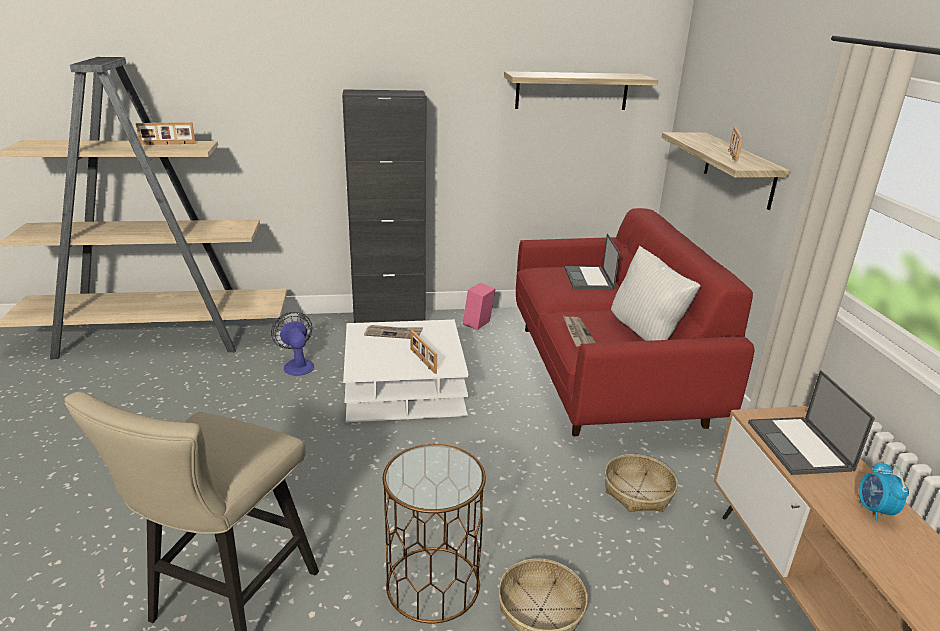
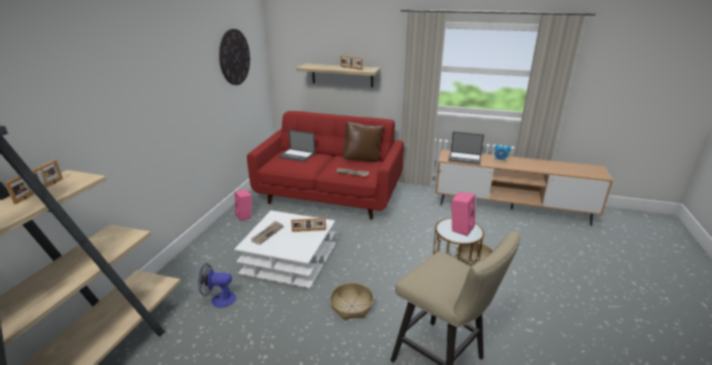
camera: 65 degrees left, 0 degrees up
black cabinet [342,89,426,323] -> none
shelf [504,71,658,110] -> wall clock [219,29,250,85]
basket [605,454,678,512] -> basket moved to [330,283,374,320]
white pillow [611,246,701,341] -> brown pillow [343,121,383,162]
none -> pink speaker [451,192,475,236]

